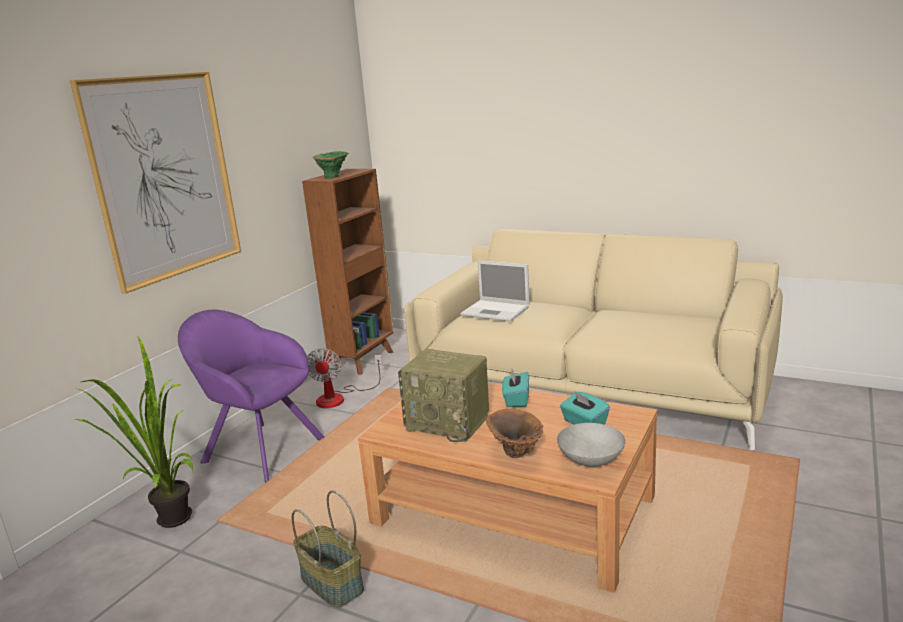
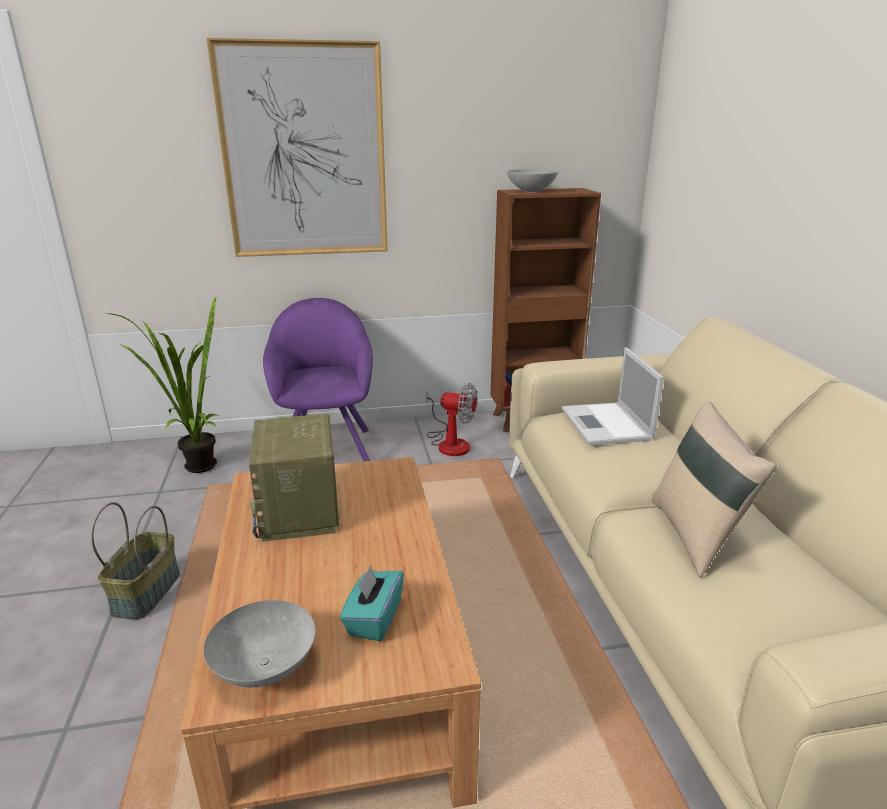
camera: 50 degrees right, 5 degrees up
fan [307,348,382,408] -> fan turned 120 degrees counterclockwise [426,383,477,456]
green vase [313,151,349,178] -> grey bowl [507,169,558,193]
brown vase [486,409,543,458] -> none
turquoise tissue box [502,369,529,407] -> none
none -> beige pillow [651,401,777,578]

